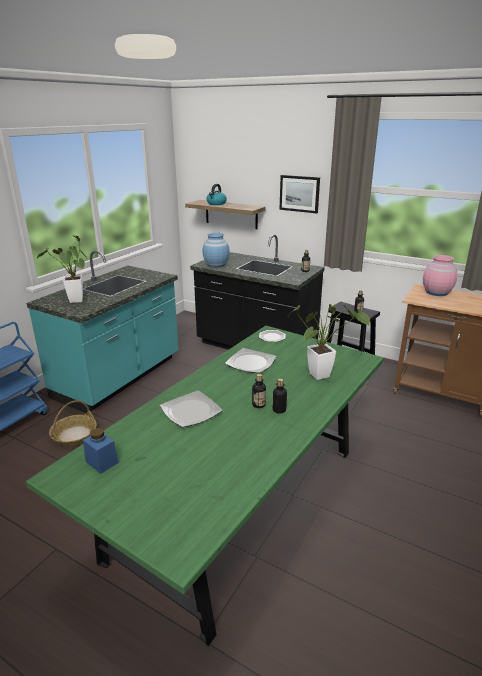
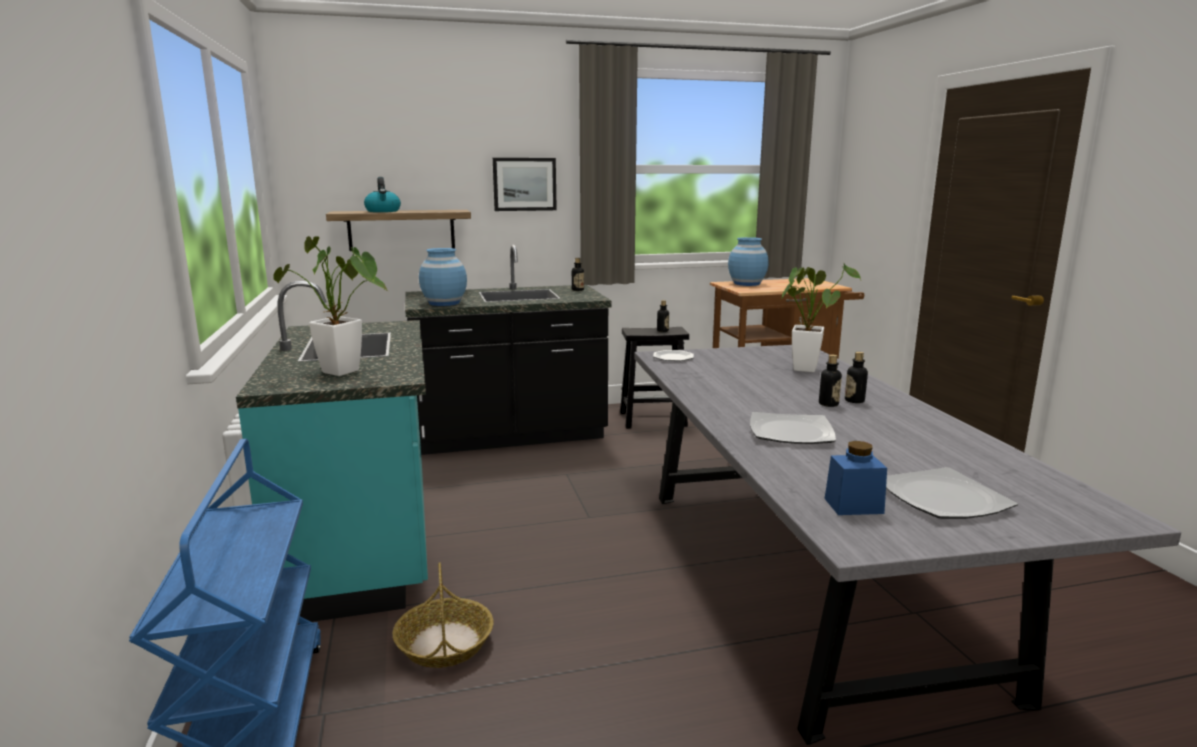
camera: 45 degrees left, 10 degrees down
green dining table [26,326,384,646] -> grey dining table [634,345,1181,745]
plate [225,348,277,373] -> plate moved to [886,467,1018,519]
pink vase [423,255,457,296] -> blue vase [728,237,769,286]

